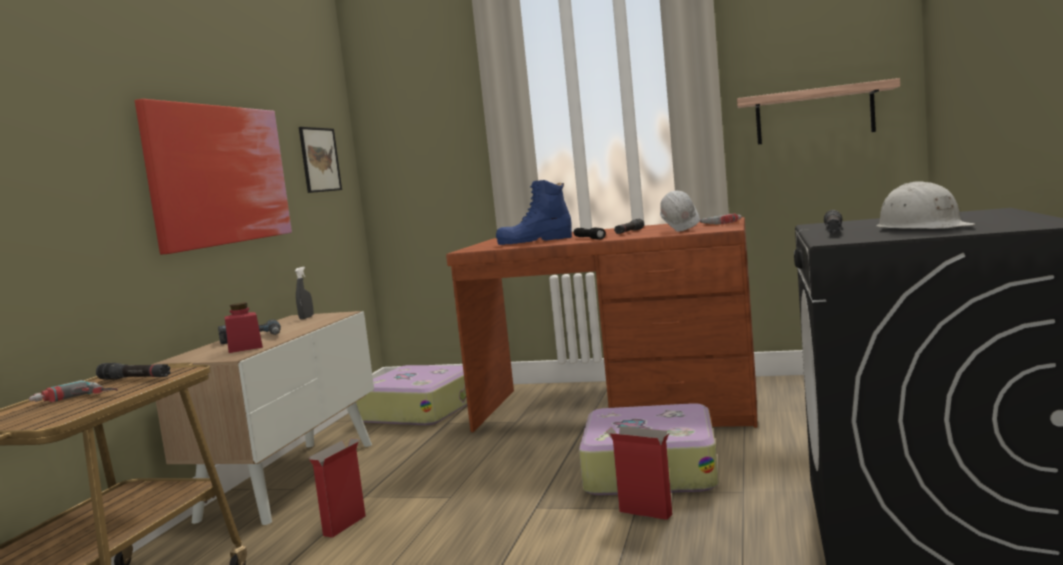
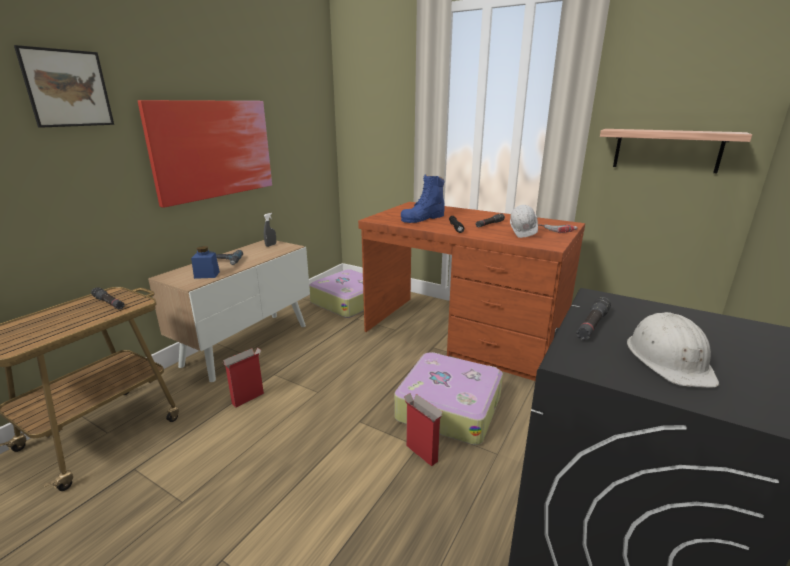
camera: 15 degrees right, 15 degrees up
power drill [29,380,118,402] -> none
red jar [225,303,263,353] -> blue jar [191,246,220,279]
picture [299,127,342,193] -> picture moved to [14,45,114,128]
blue boot [496,180,572,245] -> blue boot turned 45 degrees counterclockwise [401,174,445,223]

